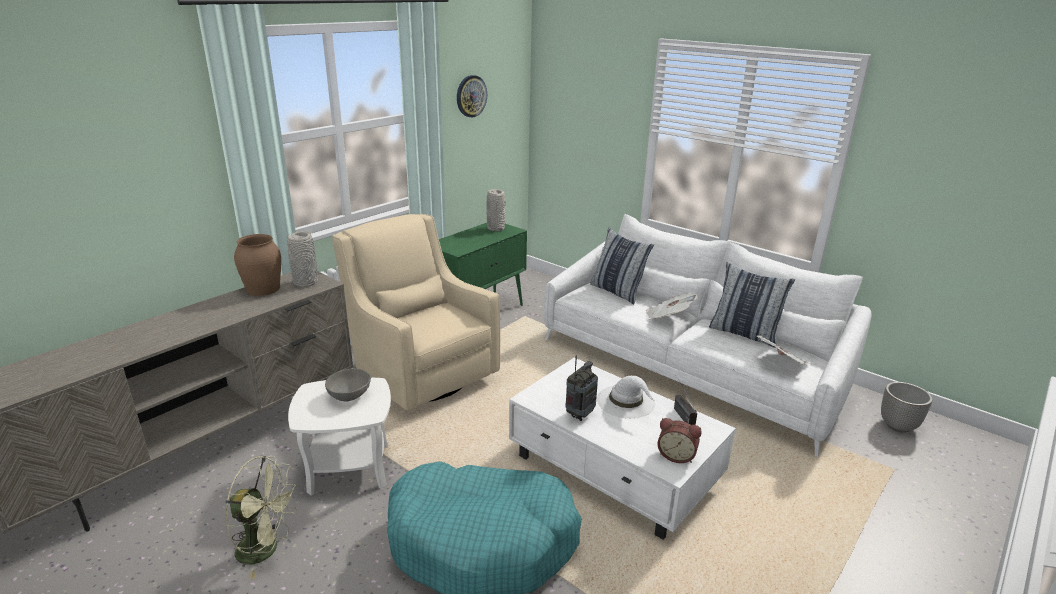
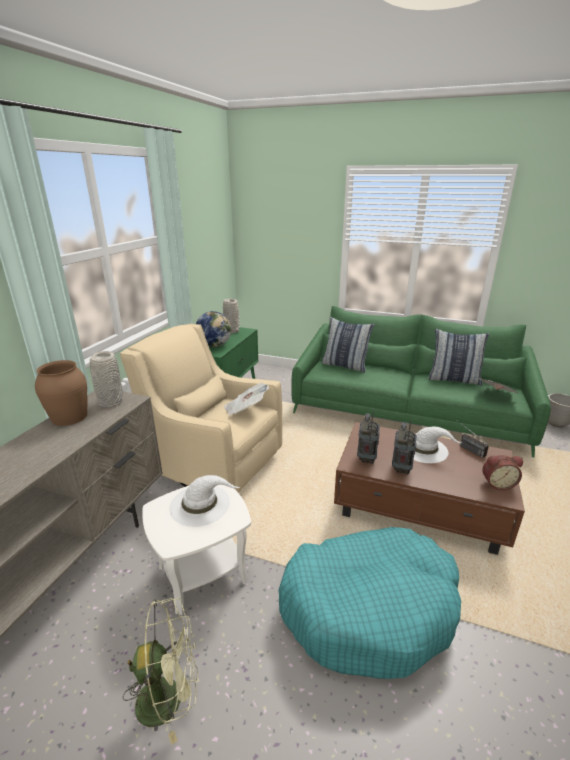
camera: 20 degrees left, 0 degrees up
grey bowl [325,369,371,401] -> white hat [169,475,240,527]
wall clock [457,75,487,117] -> none
white coffee table [509,358,736,540] -> brown coffee table [334,422,525,555]
white sofa [544,214,872,457] -> green sofa [291,306,551,457]
newspaper [646,292,697,320] -> newspaper moved to [224,383,269,416]
none -> globe [196,311,231,347]
none -> radio [357,410,380,464]

